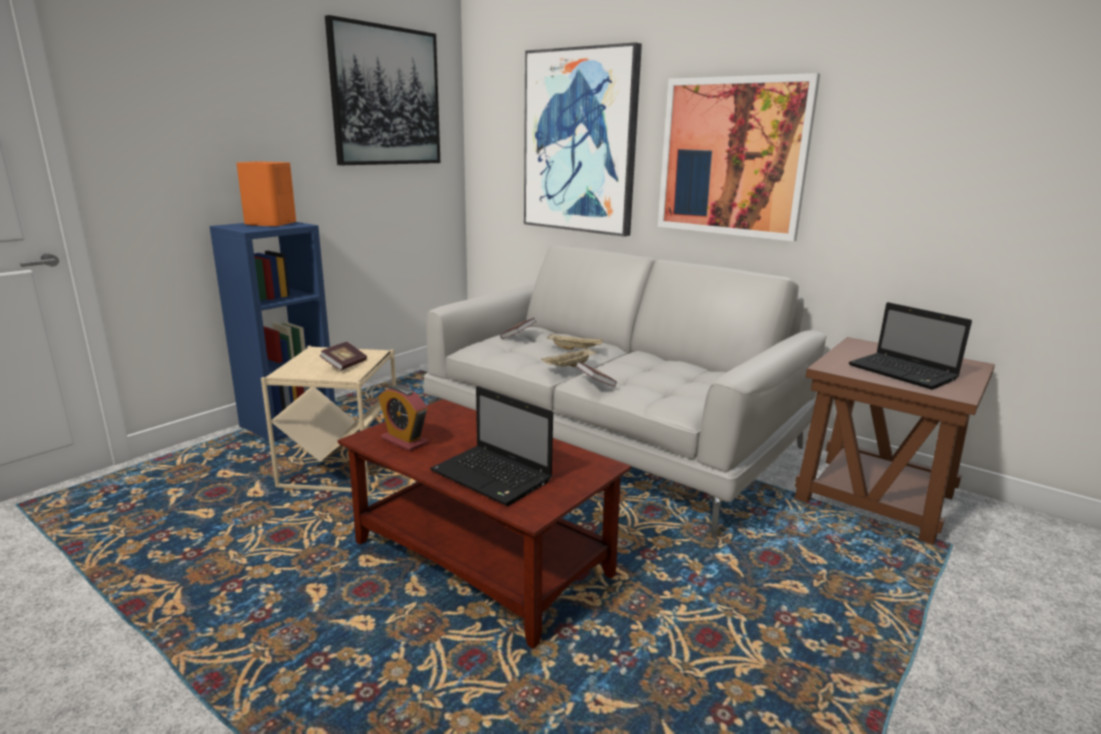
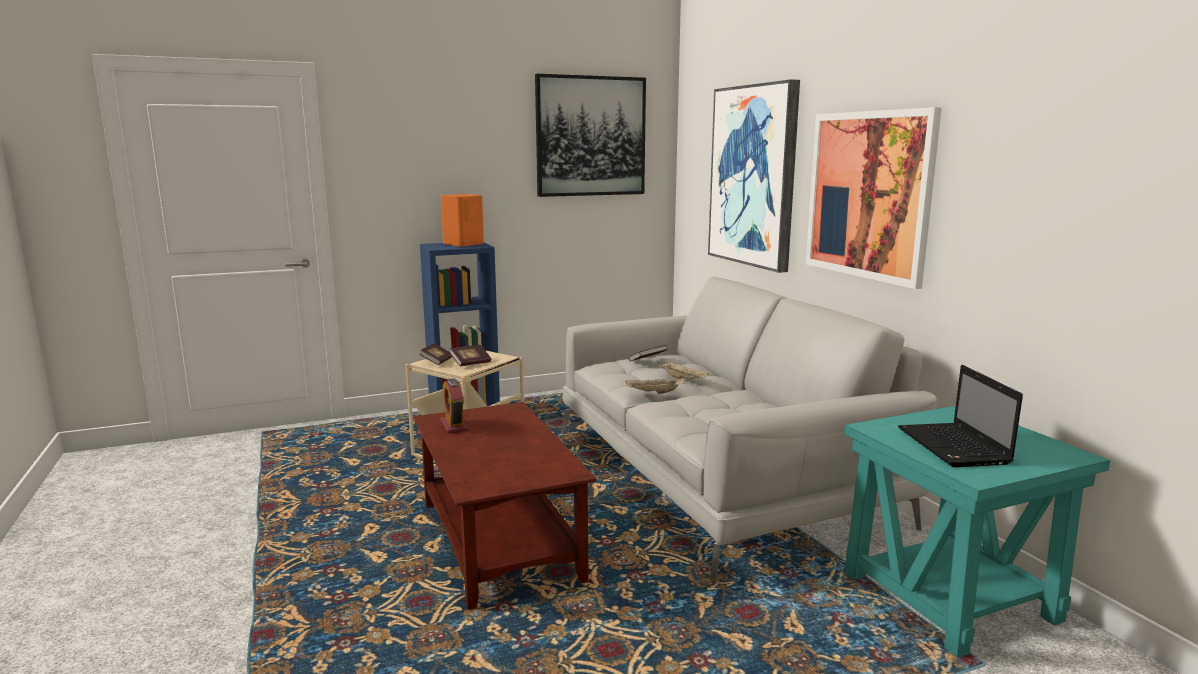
camera: 30 degrees right, 5 degrees down
laptop [430,386,553,506] -> none
book [576,361,617,387] -> book moved to [419,343,452,365]
brown side table [795,337,995,545] -> turquoise side table [844,406,1110,657]

